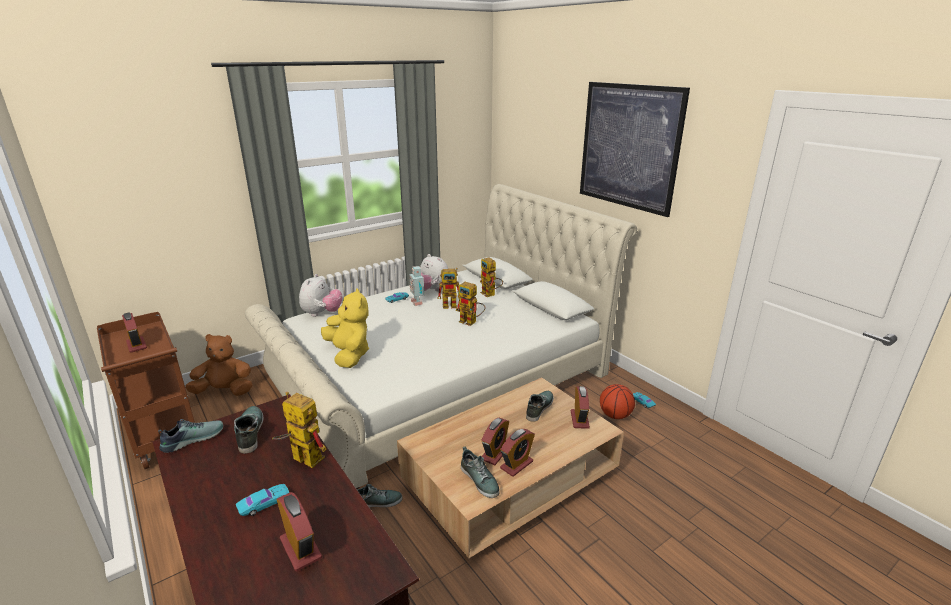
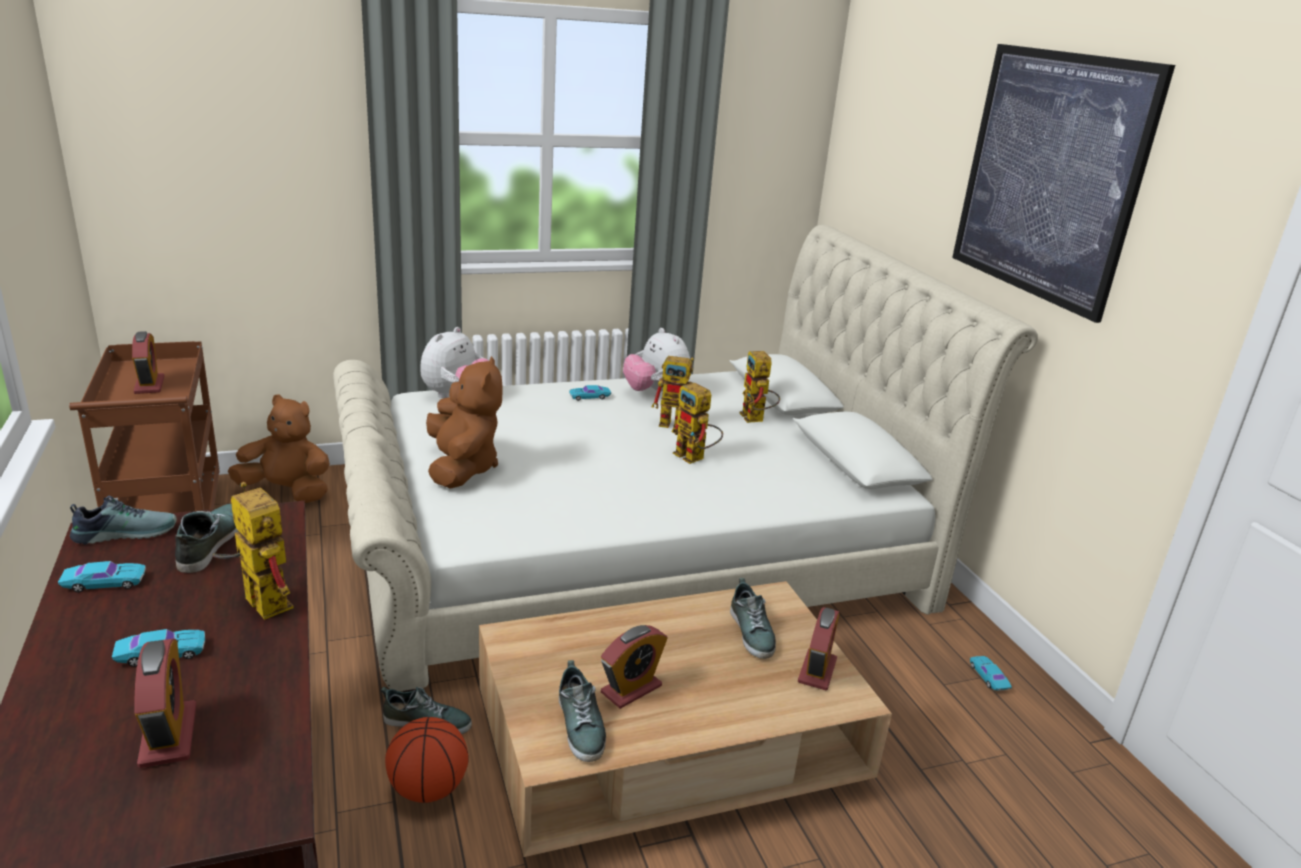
camera: 15 degrees right, 0 degrees up
yellow plush toy [321,288,369,368] -> brown plush toy [426,356,503,489]
toy robot [410,266,425,306] -> none
alarm clock [500,429,535,477] -> none
shoe [526,391,554,422] -> shoe turned 120 degrees clockwise [730,578,776,659]
basketball [600,384,635,419] -> basketball moved to [385,717,469,803]
none -> turquoise toy car [58,561,146,592]

